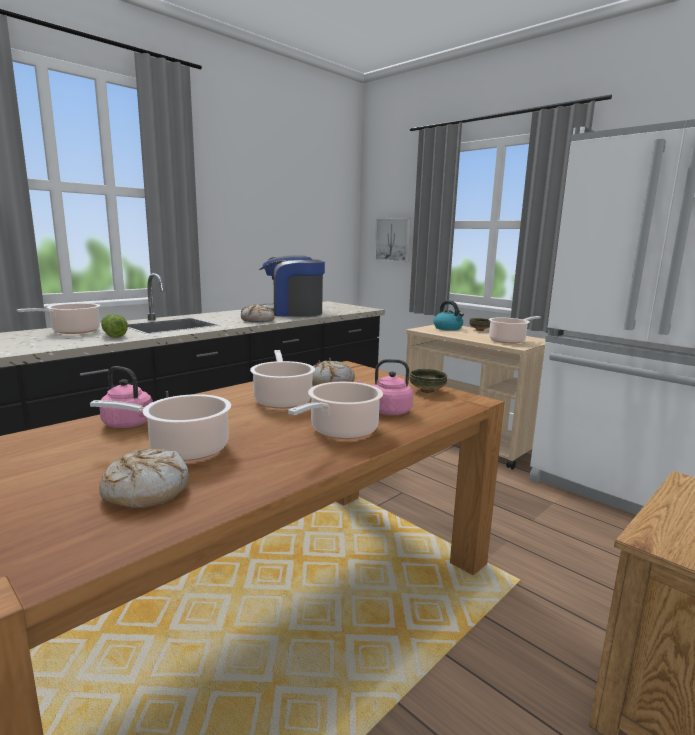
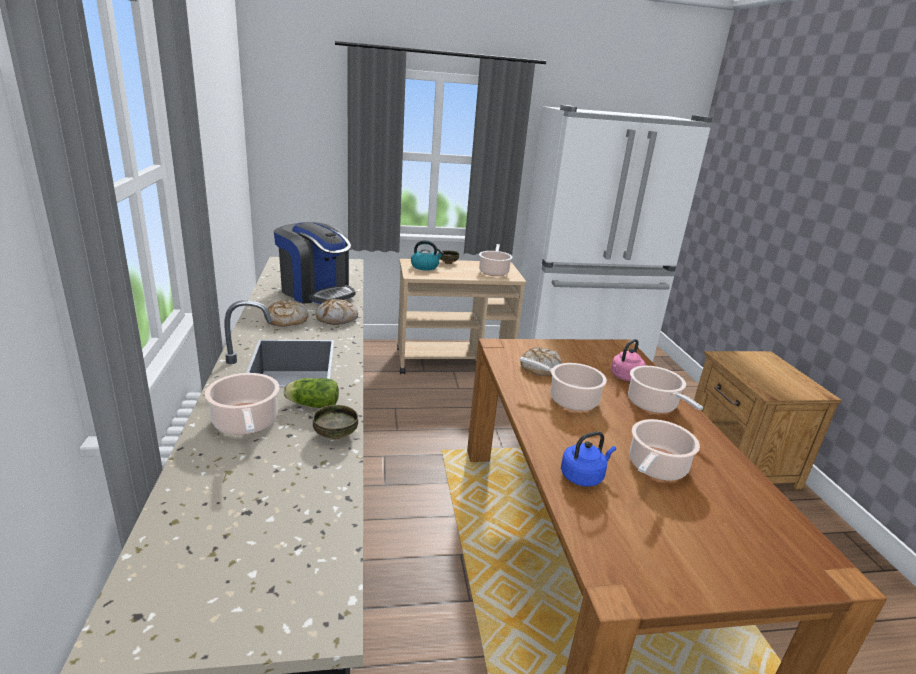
camera: 55 degrees left, 10 degrees up
pink kettle [99,366,153,428] -> blue kettle [561,431,616,487]
bread [99,449,189,508] -> bread moved to [264,299,308,327]
coffee machine [259,255,325,317] -> coffee machine turned 90 degrees counterclockwise [274,222,355,304]
picture [374,218,411,262] -> none
bowl [410,369,447,393] -> bowl moved to [313,405,358,439]

